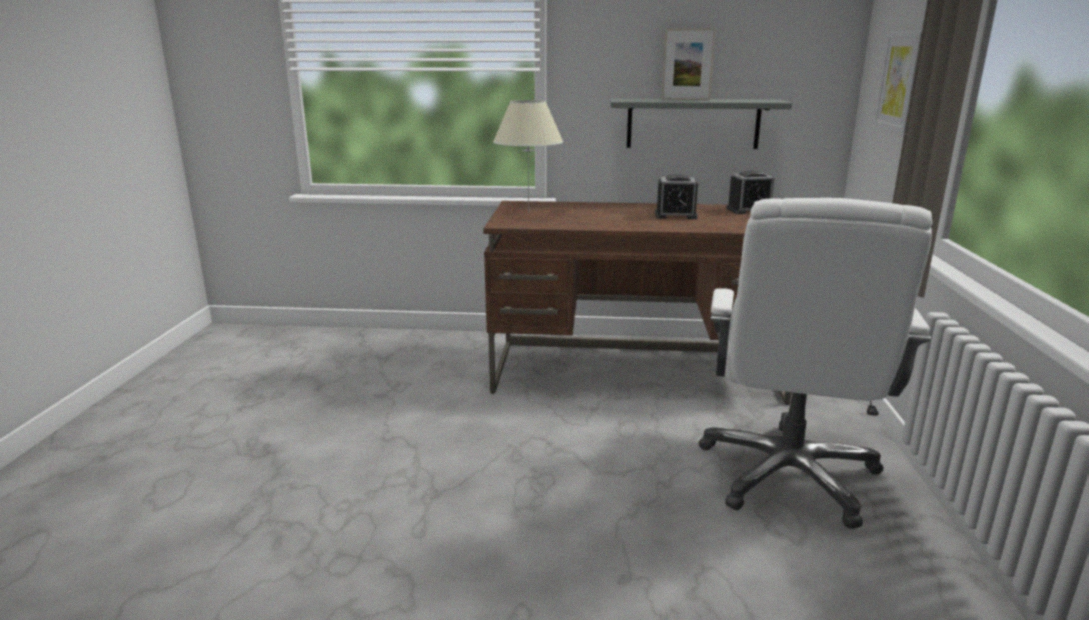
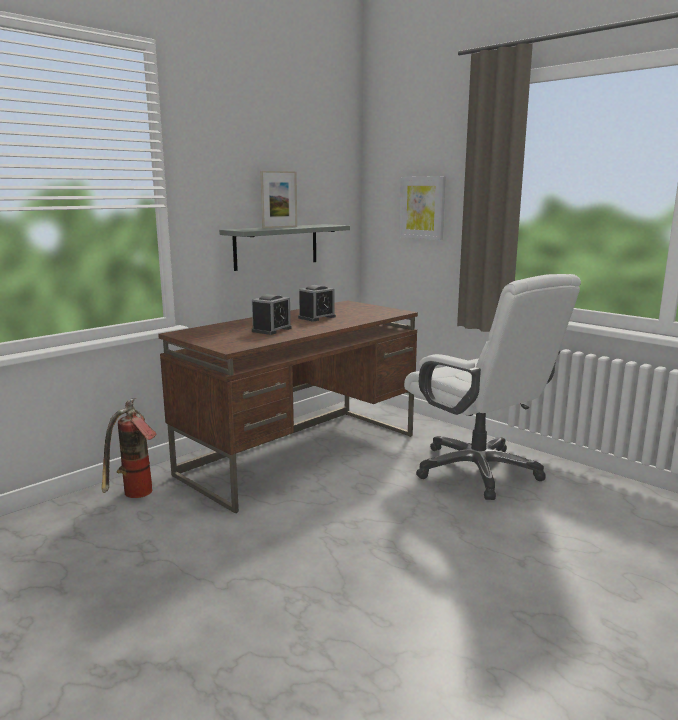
camera: 50 degrees left, 5 degrees down
beige table lamp [493,100,563,213] -> none
alarm clock [726,170,774,214] -> alarm clock moved to [252,294,292,335]
none -> fire extinguisher [102,398,157,498]

